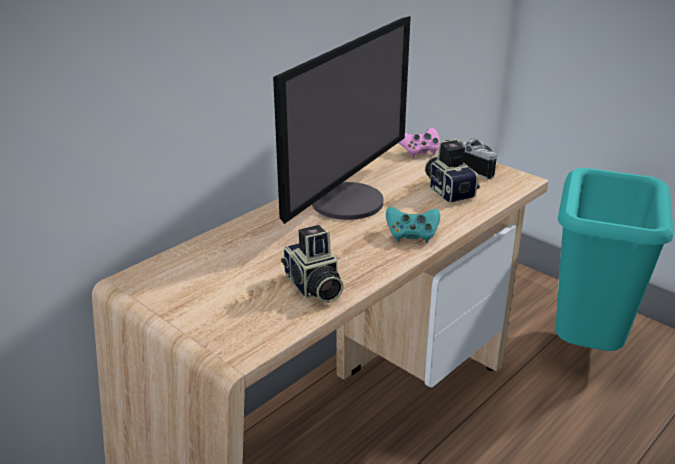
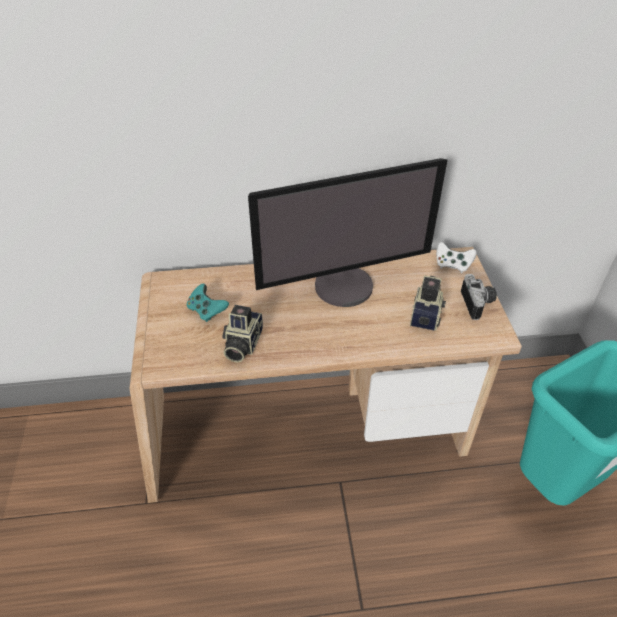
camera: 40 degrees right, 15 degrees up
turquoise game controller [386,207,440,243] -> turquoise game controller moved to [187,283,229,322]
pink game controller [399,128,440,158] -> white game controller [436,242,477,273]

